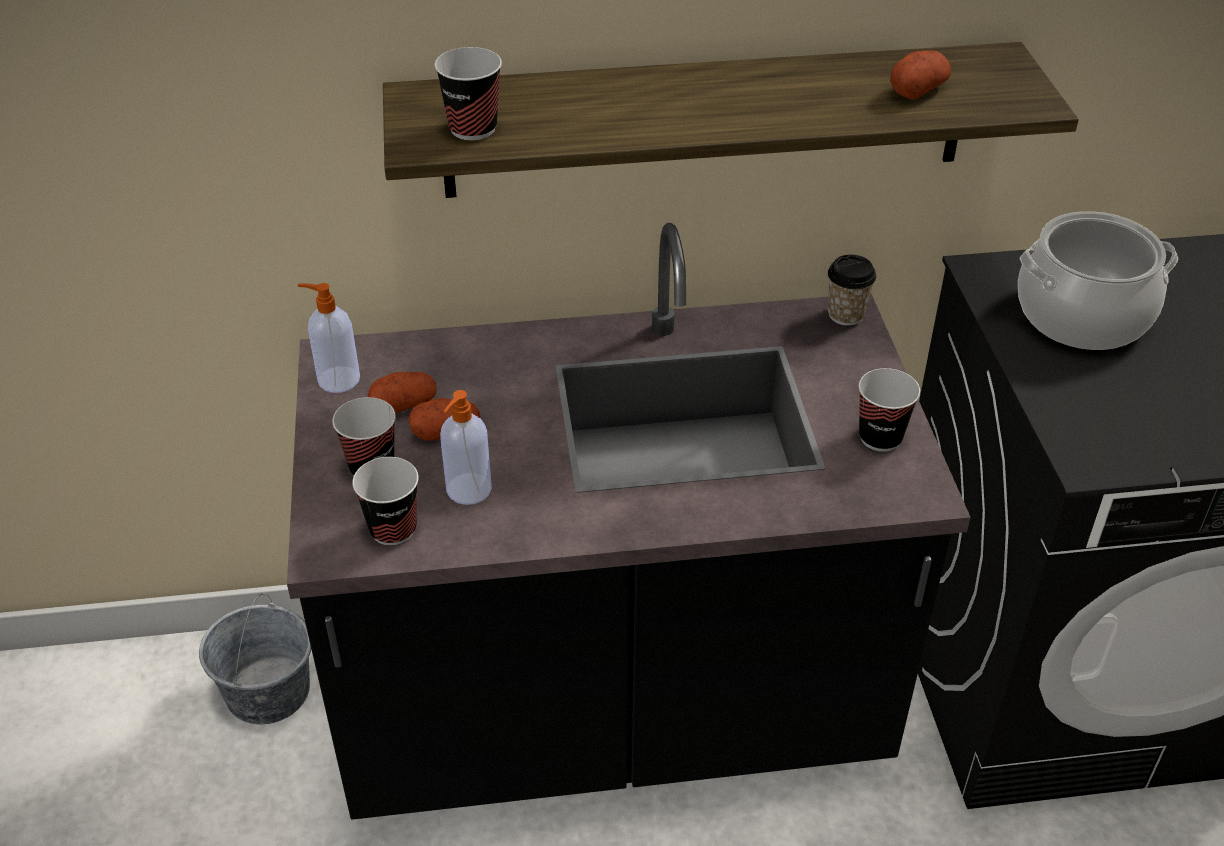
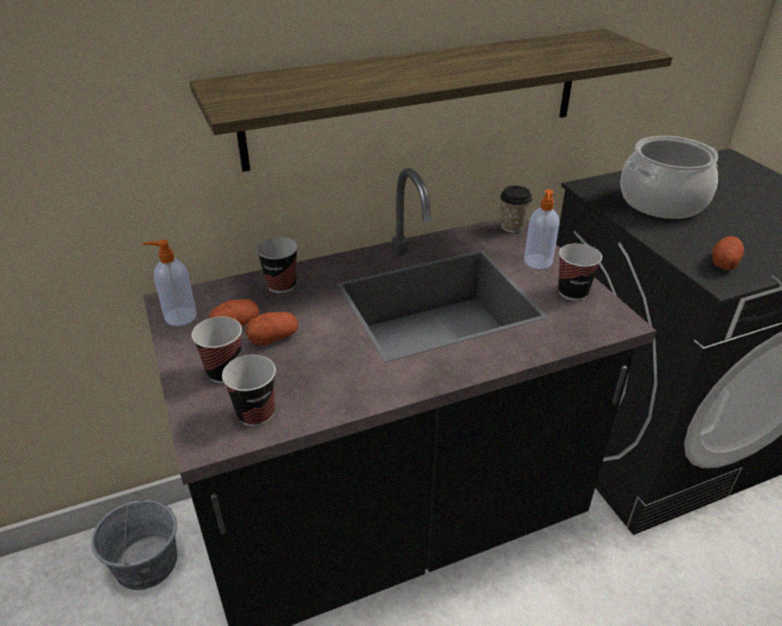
camera: 15 degrees left, 5 degrees down
cup [434,47,502,141] -> cup moved to [256,237,298,293]
soap dispenser [440,390,492,505] -> soap dispenser moved to [524,190,560,269]
potato [890,50,951,100] -> potato moved to [712,236,744,270]

